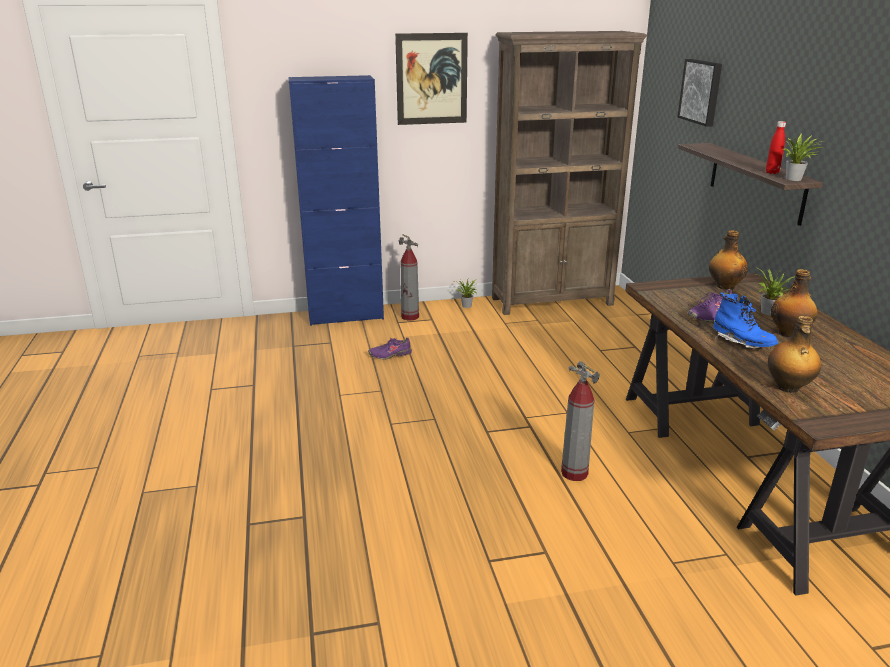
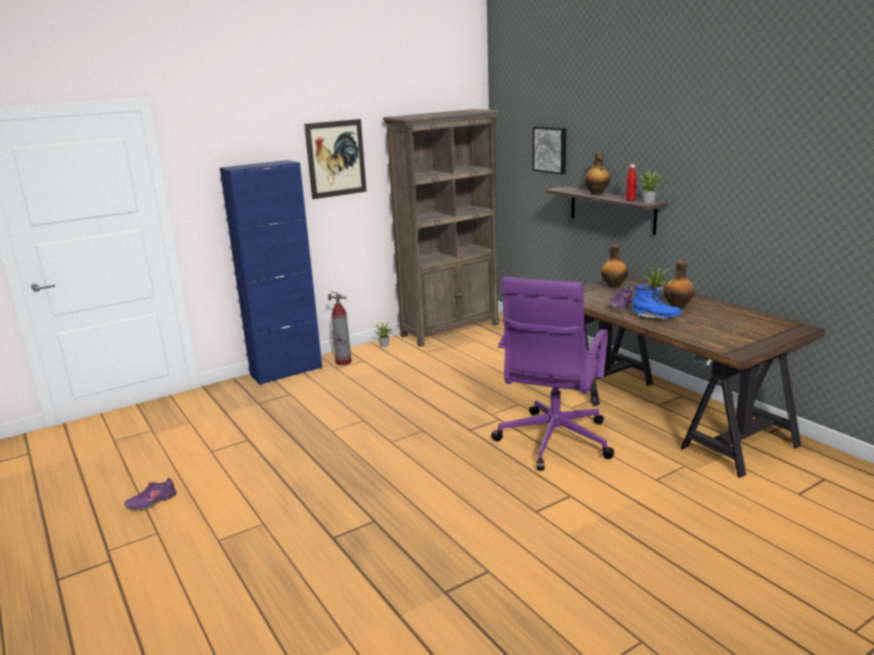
camera: 20 degrees left, 5 degrees down
purple shoe [368,337,412,359] -> purple shoe moved to [124,478,177,510]
fire extinguisher [561,361,600,481] -> purple office chair [491,277,614,470]
bottle [768,316,821,393] -> bottle moved to [584,152,610,195]

